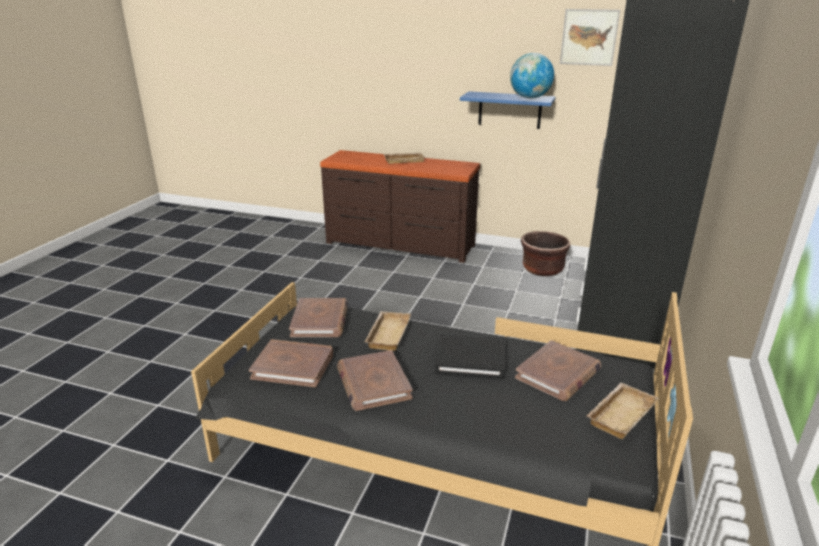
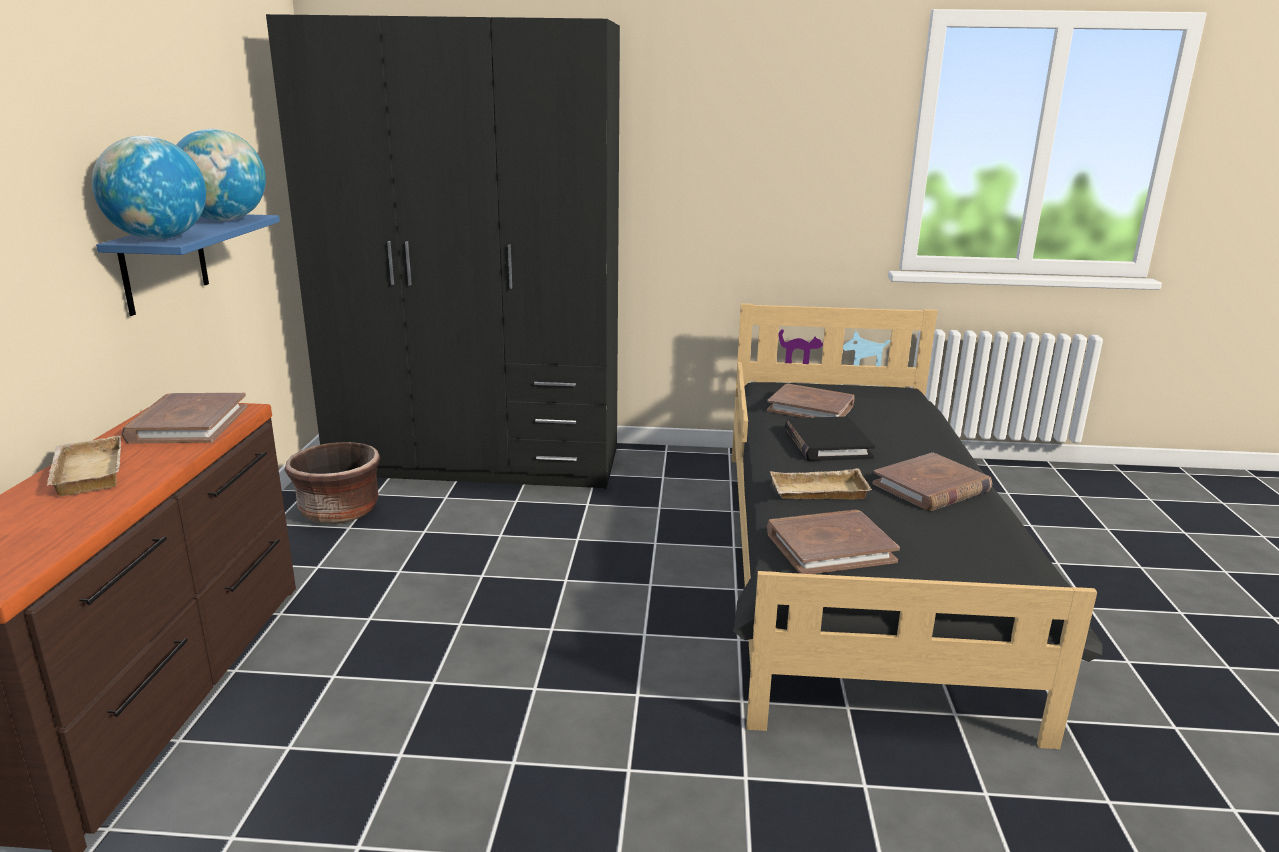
camera: 105 degrees left, 5 degrees down
brown book [249,339,333,387] -> brown book moved to [122,393,248,444]
picture [560,9,620,66] -> none
beige tray [587,382,658,439] -> none
none -> globe [92,136,206,240]

